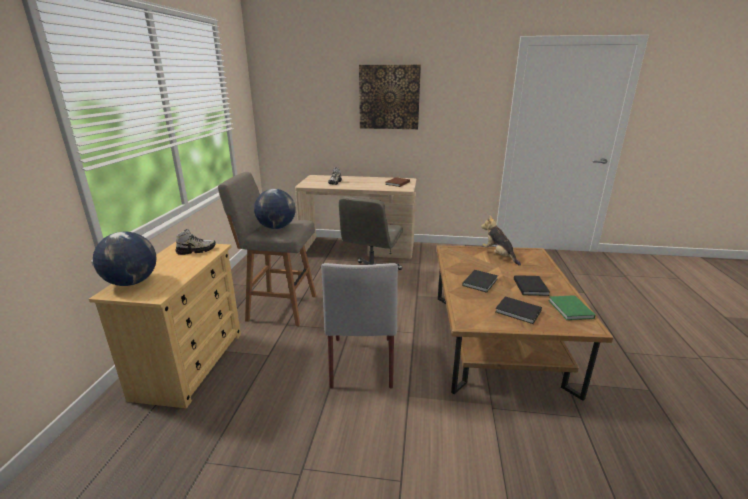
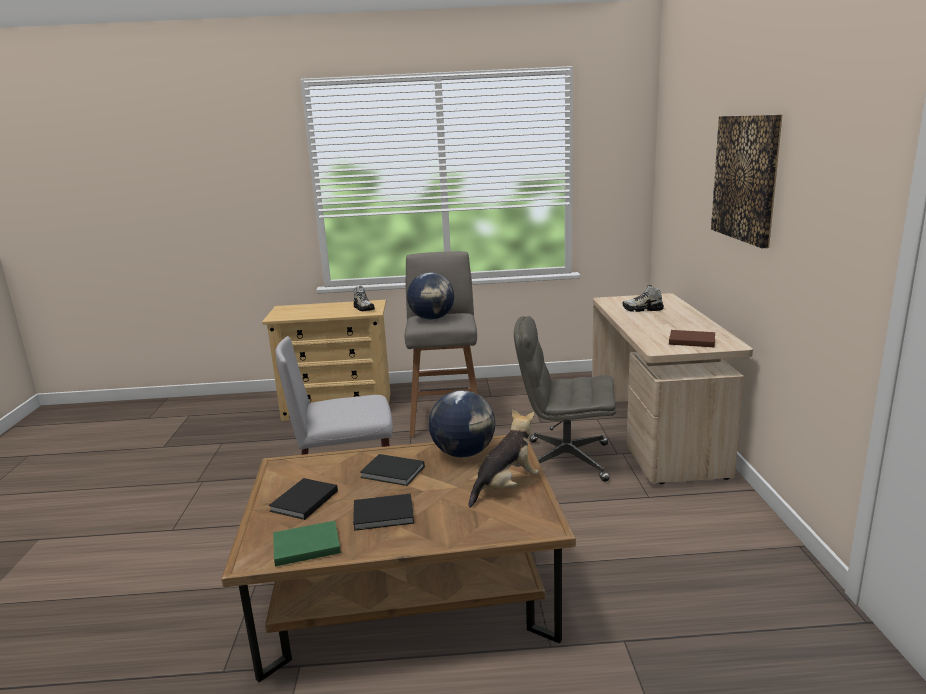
camera: 80 degrees right, 5 degrees down
globe [93,231,156,286] -> globe moved to [429,390,495,457]

